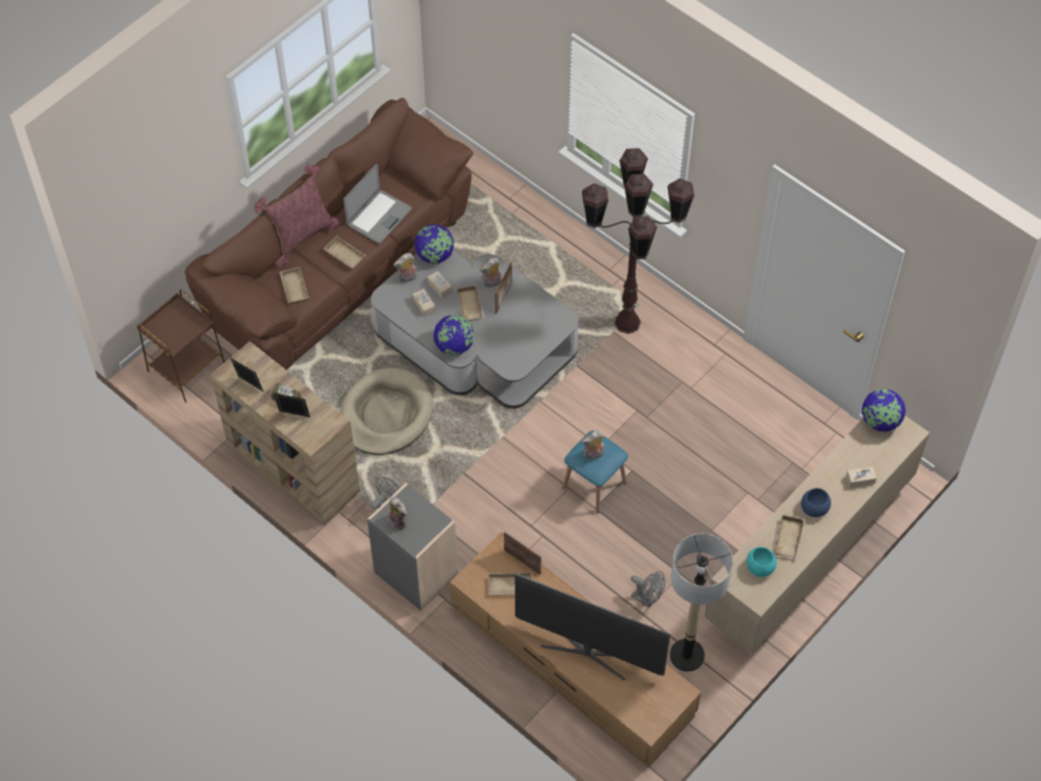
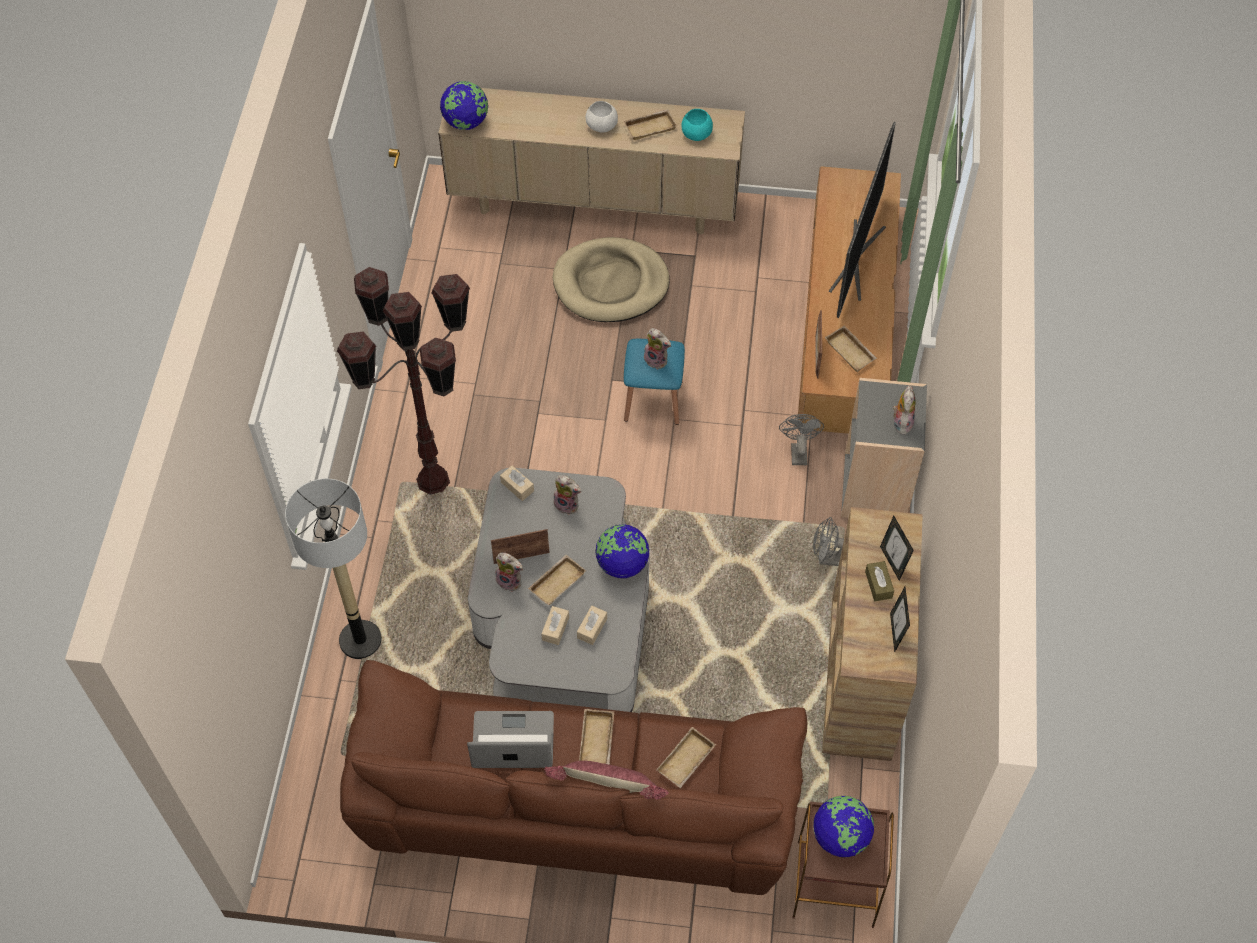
camera: 125 degrees left, 0 degrees up
beige dog bed [340,367,433,455] -> beige dog bed moved to [553,237,670,322]
plush toy [394,253,417,284] -> plush toy moved to [553,475,581,515]
globe [414,224,454,264] -> globe moved to [813,796,874,857]
television [515,573,670,681] -> television turned 150 degrees counterclockwise [829,122,896,318]
grey fan [631,571,666,608] -> grey fan moved to [779,414,824,465]
floor lamp [670,534,733,672] -> floor lamp moved to [285,479,381,659]
blue bowl [801,488,831,517] -> white bowl [586,101,618,133]
beige tissue box [846,466,877,488] -> beige tissue box moved to [500,466,534,501]

